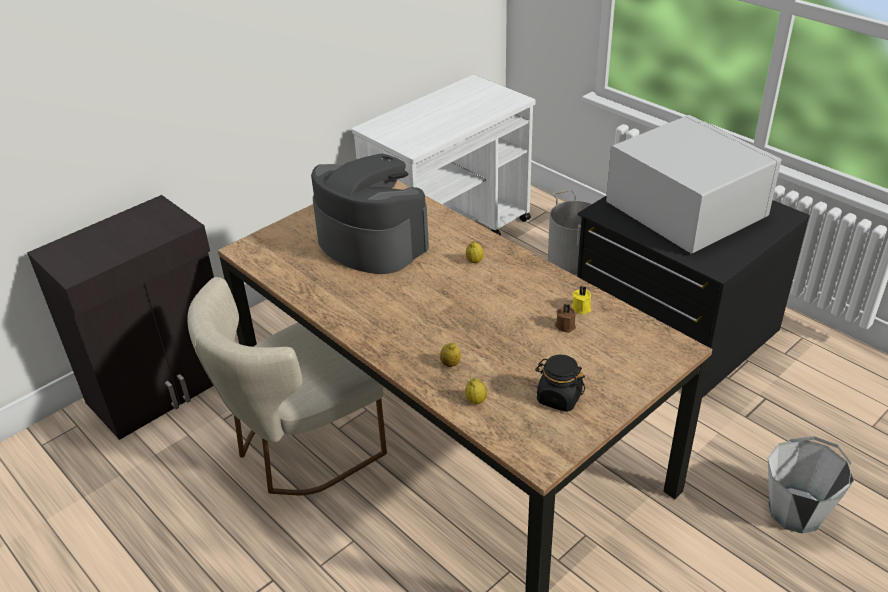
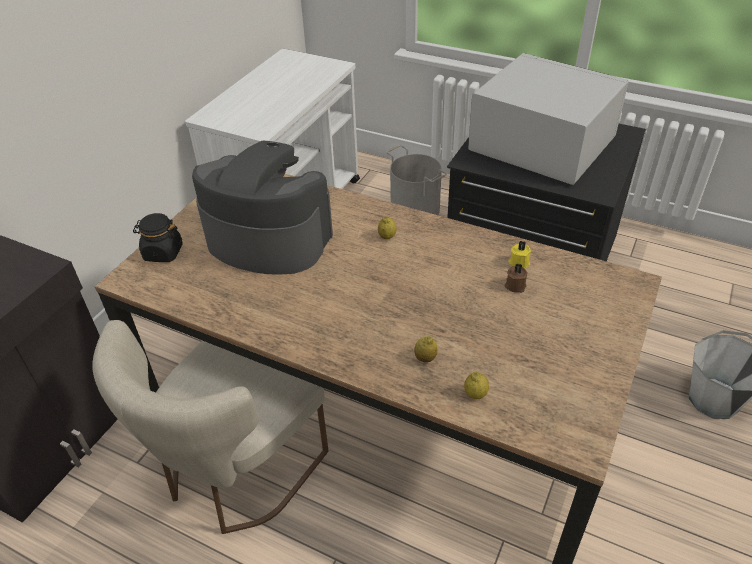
camera: 20 degrees left, 5 degrees up
black jar [535,355,585,412] -> black jar moved to [133,213,183,262]

